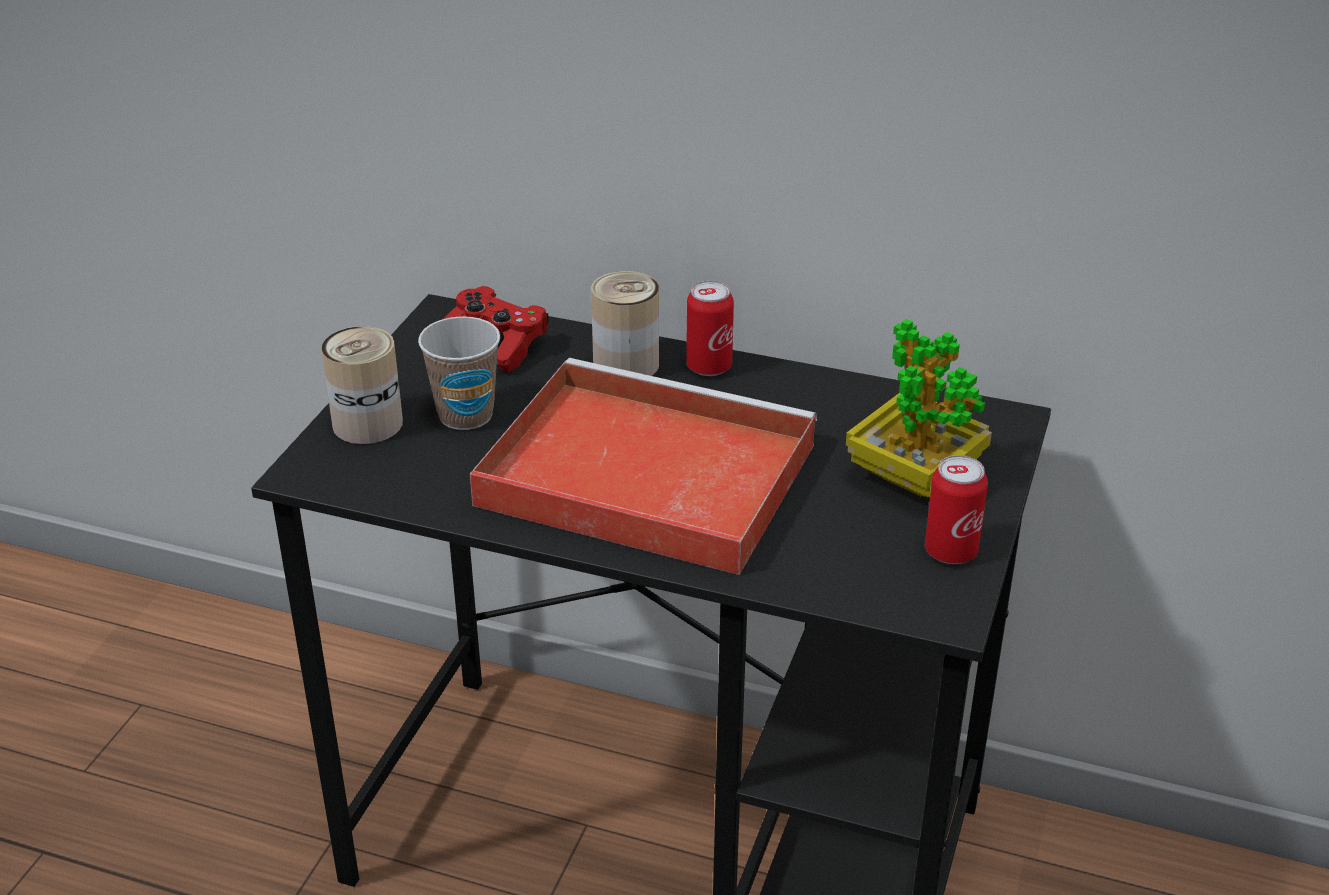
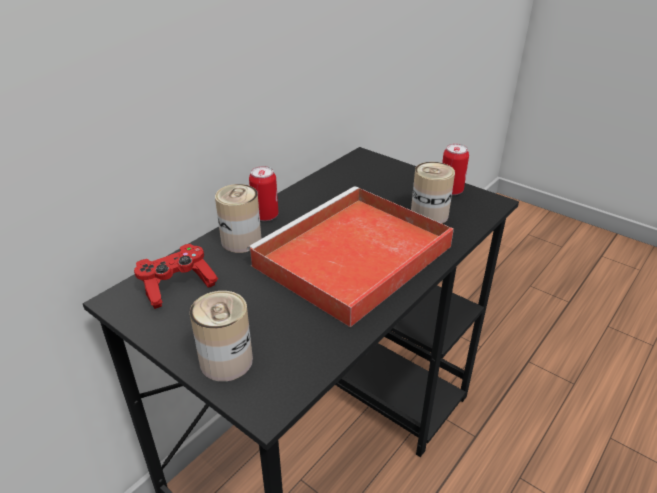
camera: 70 degrees left, 0 degrees up
cup [418,316,500,430] -> none
potted plant [846,319,992,497] -> none
none -> can [411,162,455,224]

